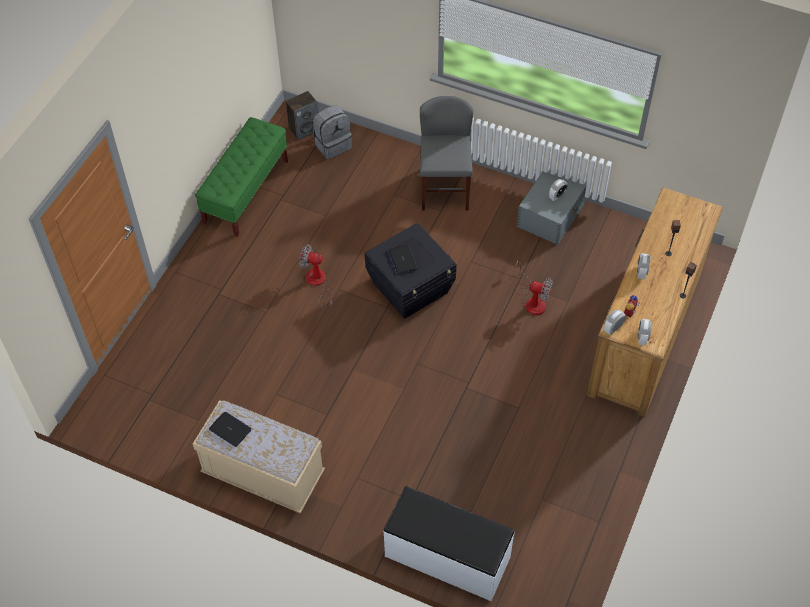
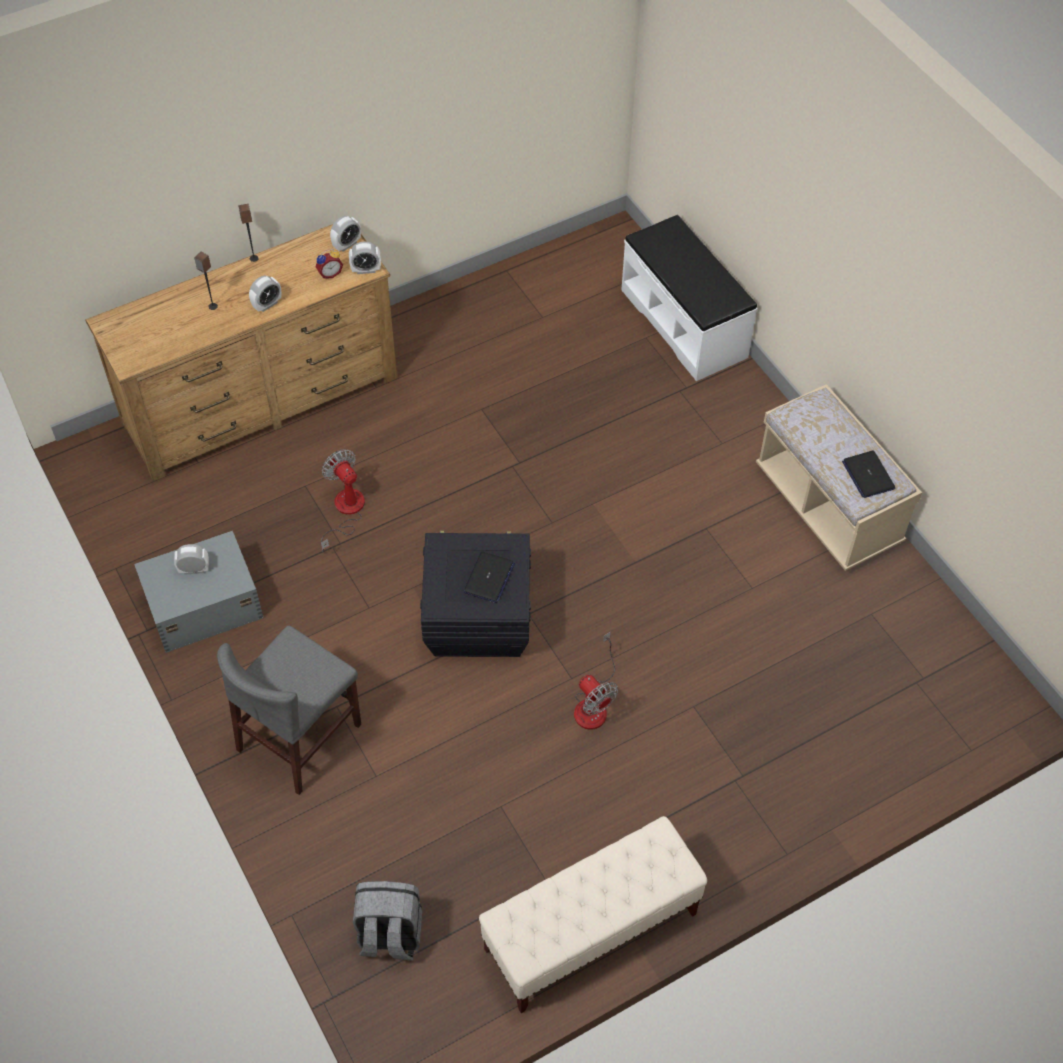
camera: 145 degrees left, 0 degrees up
green bench [195,117,288,237] -> beige bench [479,816,707,1013]
speaker [286,91,319,140] -> none

